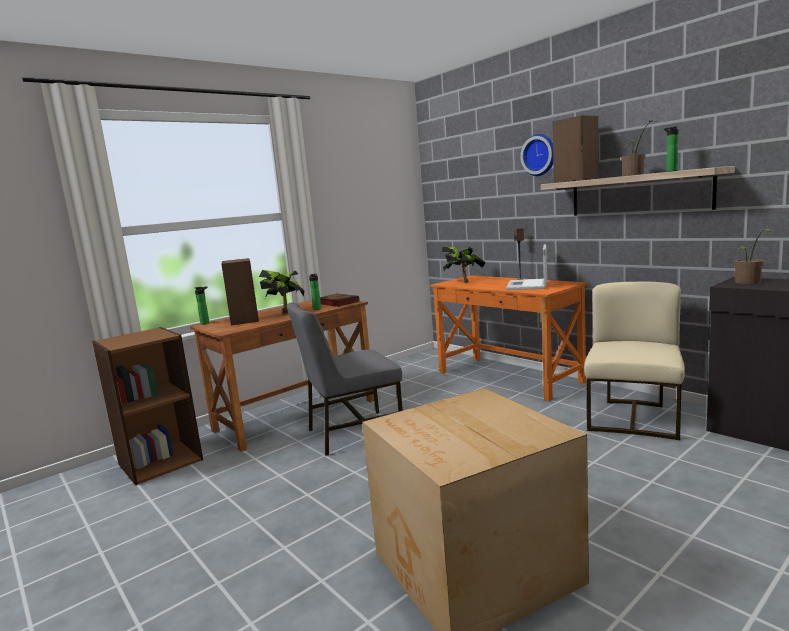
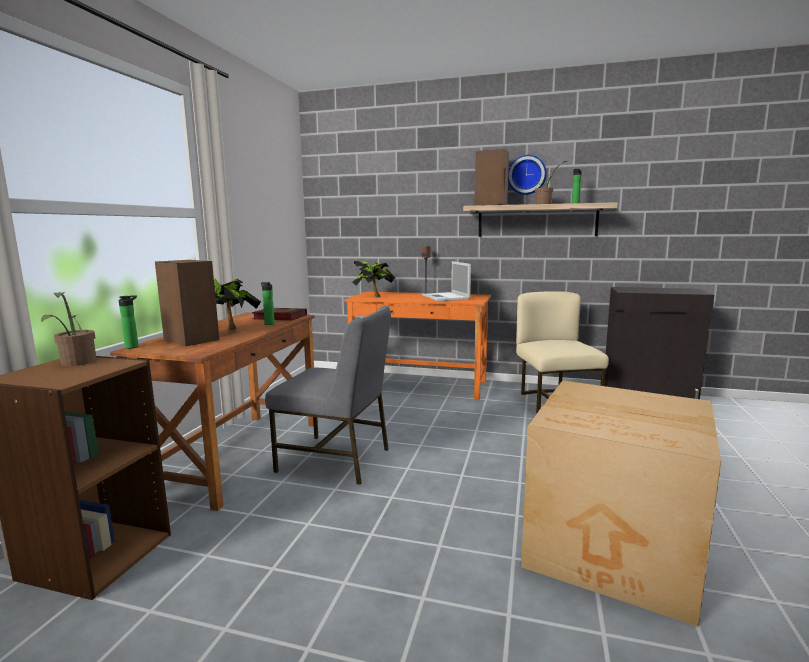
camera: 35 degrees left, 0 degrees up
grey chair [287,303,403,456] -> grey chair turned 105 degrees counterclockwise [265,305,391,485]
wall clock [520,134,553,176] -> wall clock moved to [508,155,547,195]
potted plant [734,229,771,284] -> potted plant moved to [41,292,97,366]

